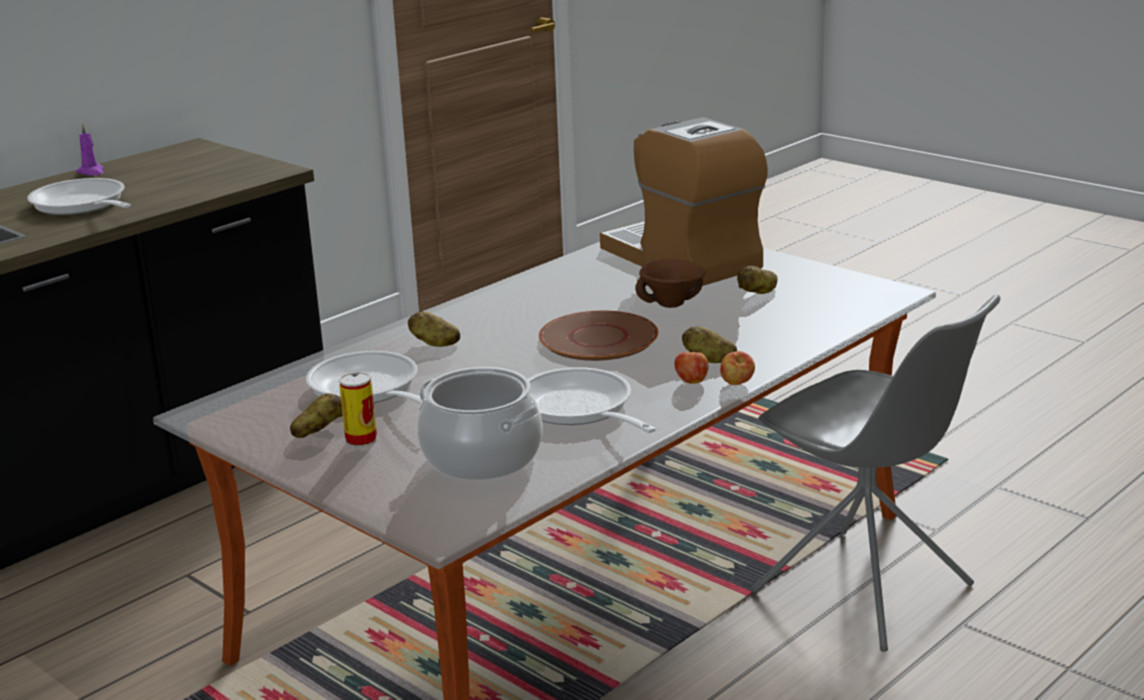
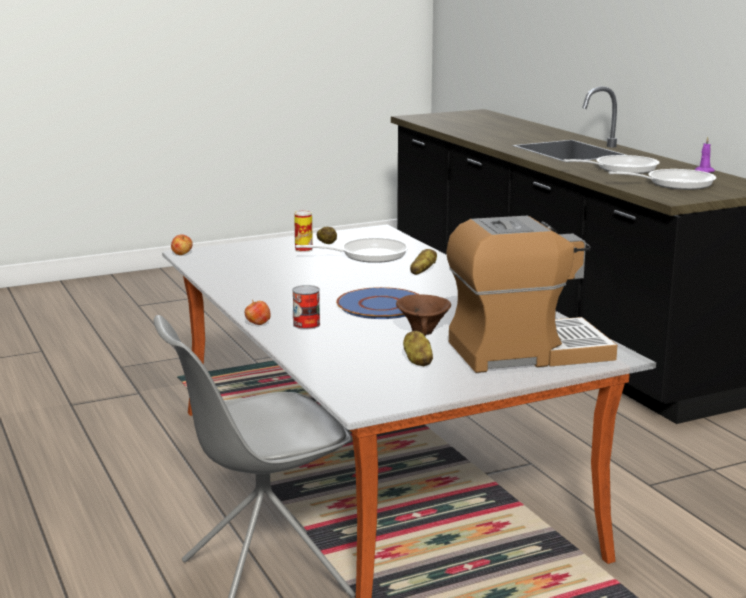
camera: 110 degrees right, 5 degrees down
cooking pot [417,367,543,480] -> none
frying pan [528,367,656,433] -> frying pan moved to [608,169,716,190]
brown plate [539,311,658,361] -> blue plate [336,287,418,319]
apple [674,348,708,384] -> apple moved to [171,234,193,255]
potato [682,326,737,363] -> can [292,285,320,330]

